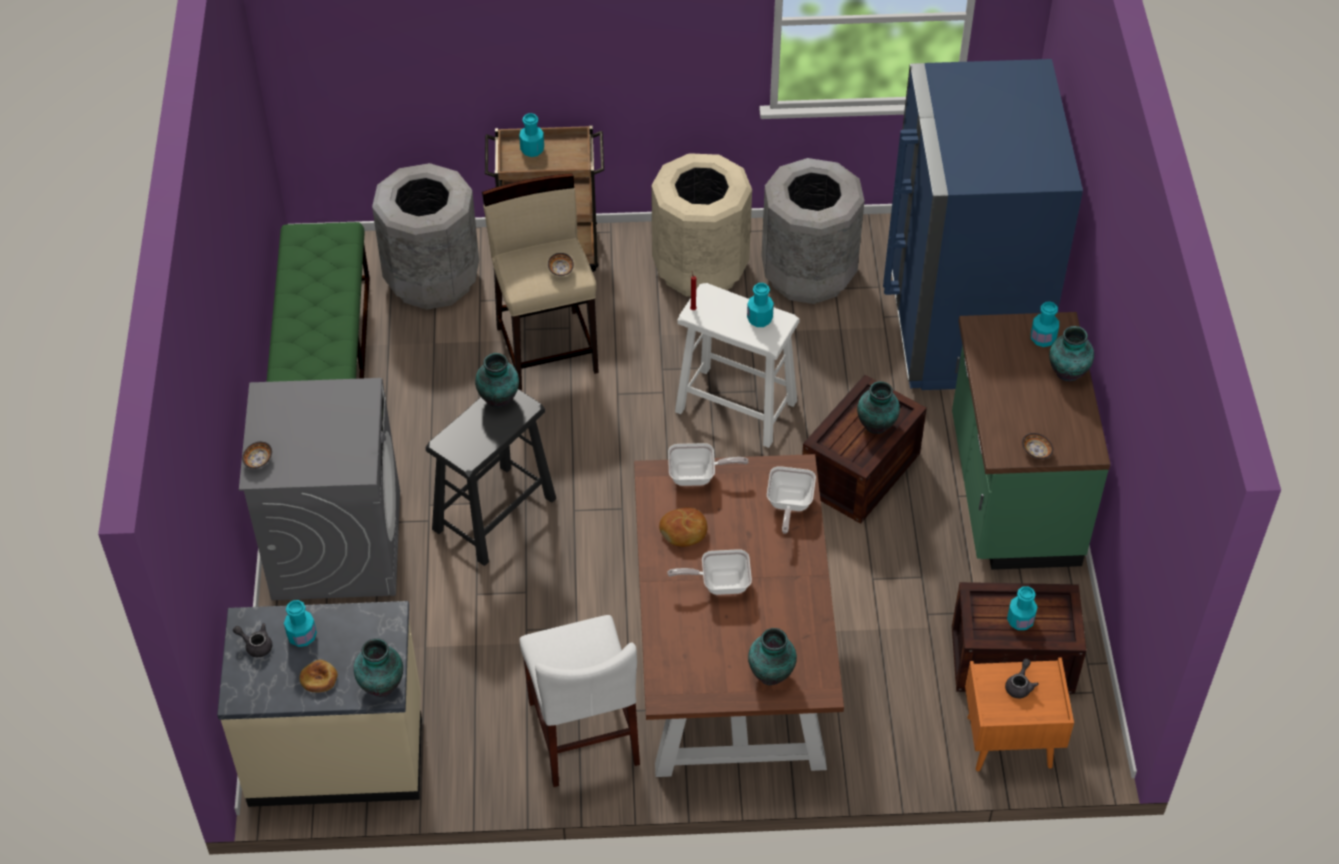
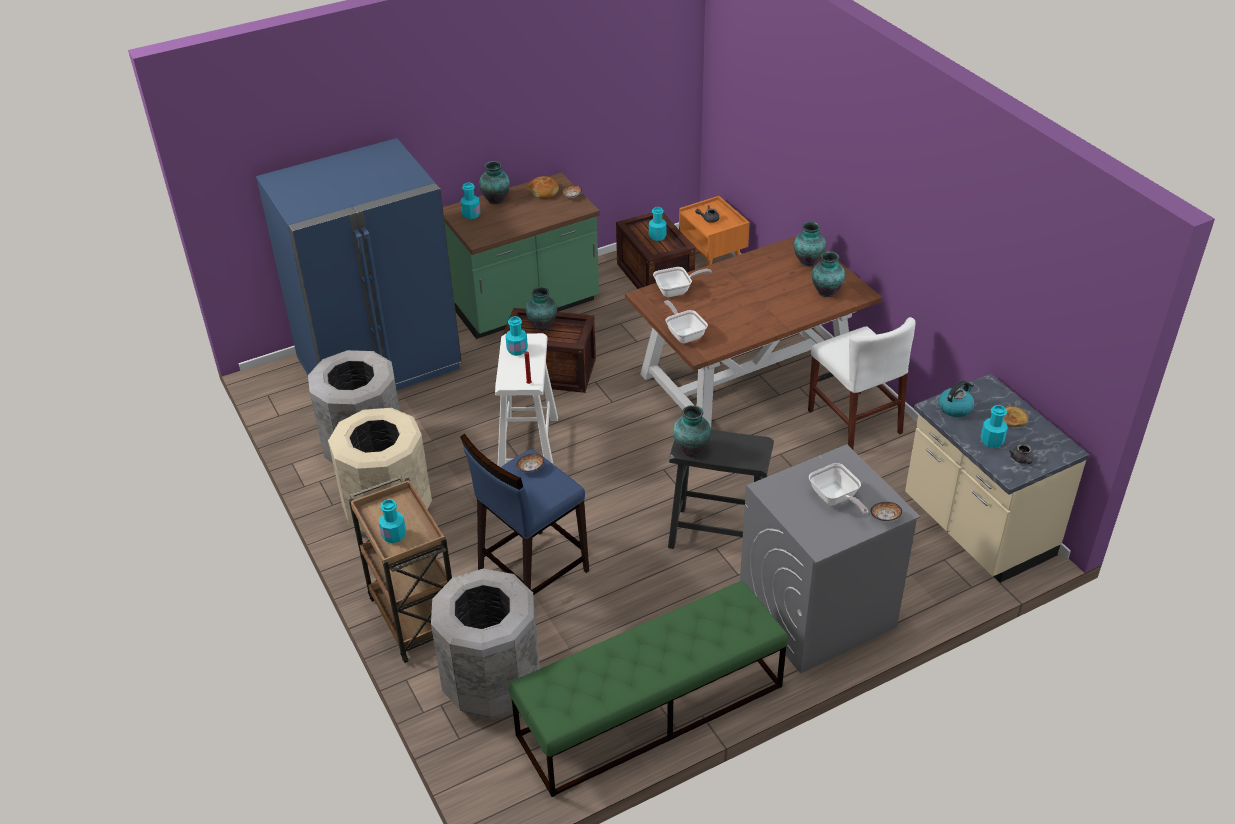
camera: 115 degrees left, 10 degrees down
vase [354,638,403,697] -> vase moved to [812,251,845,297]
beige stool [482,173,599,390] -> blue stool [460,434,589,595]
white chair [519,615,640,787] -> white chair turned 105 degrees clockwise [808,317,916,449]
bread [659,507,707,547] -> bread moved to [528,176,559,199]
frying pan [667,549,752,595] -> frying pan moved to [809,463,869,515]
none -> kettle [939,380,974,417]

